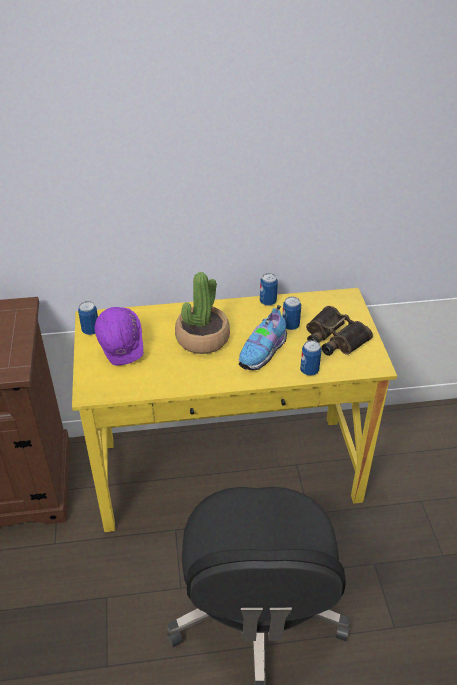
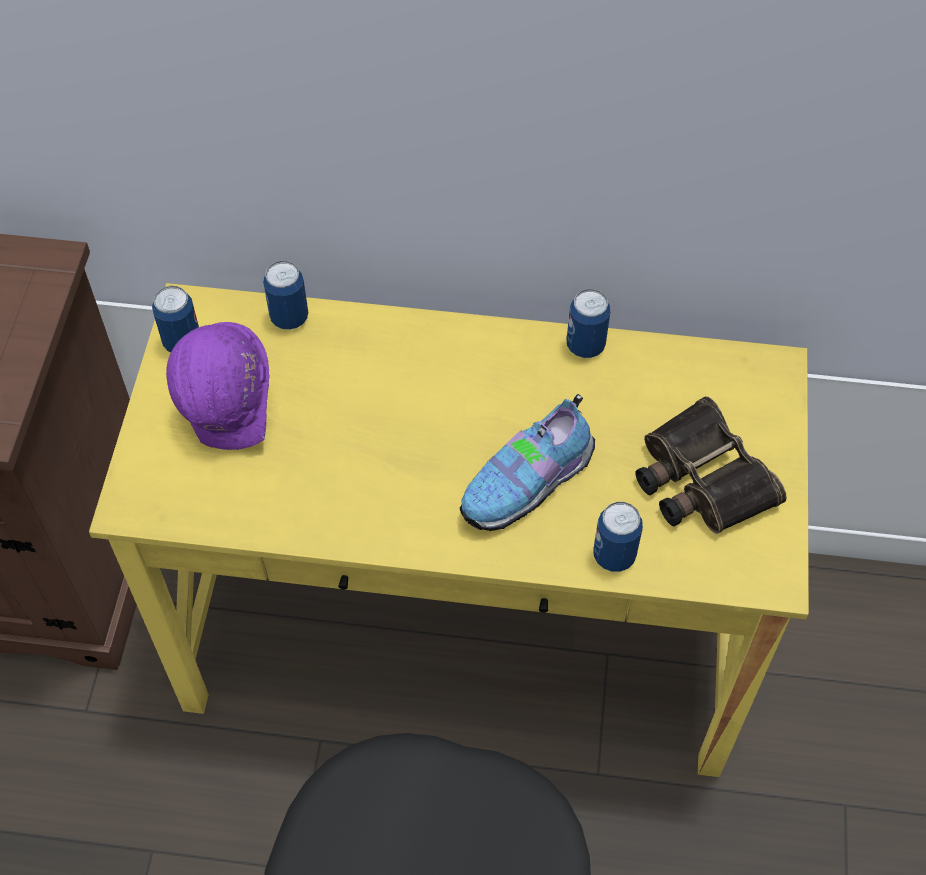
camera: 15 degrees right, 15 degrees up
potted plant [175,272,230,354] -> none
can [282,297,301,330] -> can moved to [263,261,308,330]

